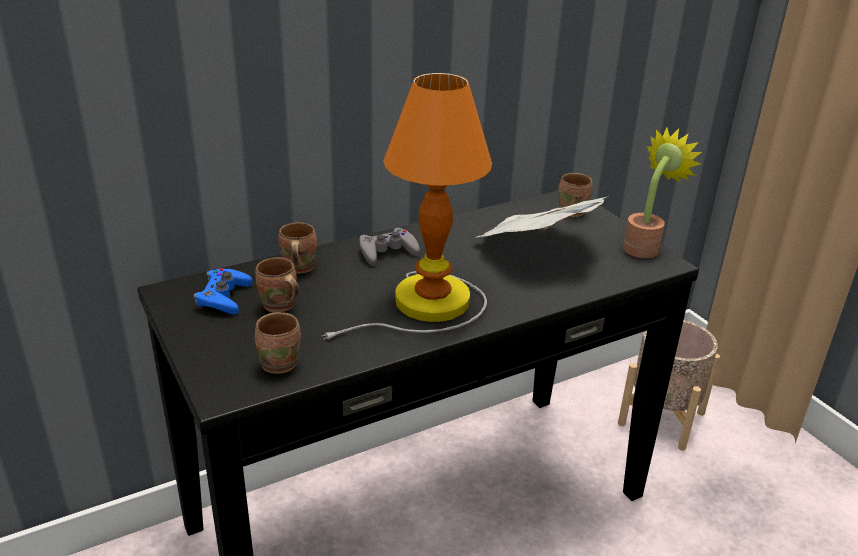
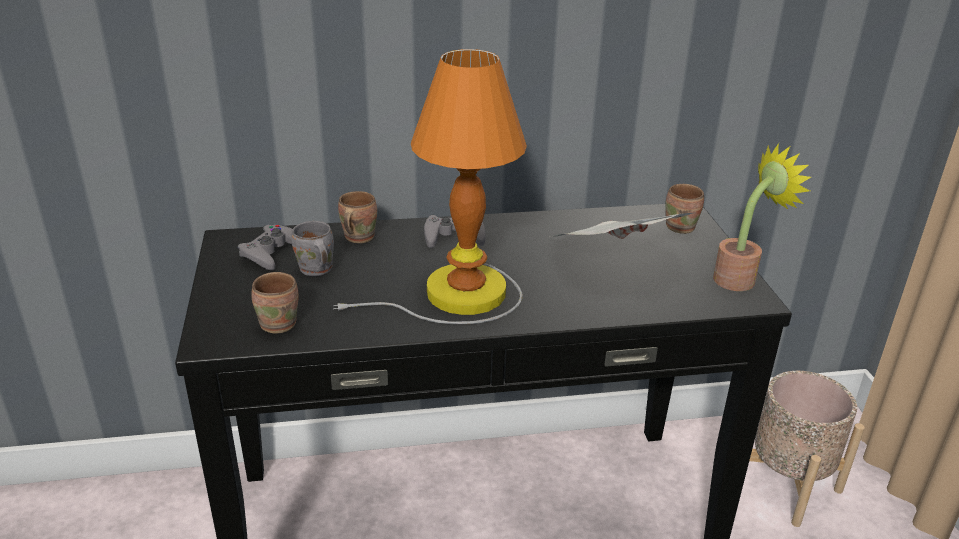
camera: 20 degrees right, 0 degrees up
blue game controller [193,269,252,315] -> grey game controller [238,225,293,271]
brown mug [255,257,299,312] -> grey mug [292,221,334,276]

